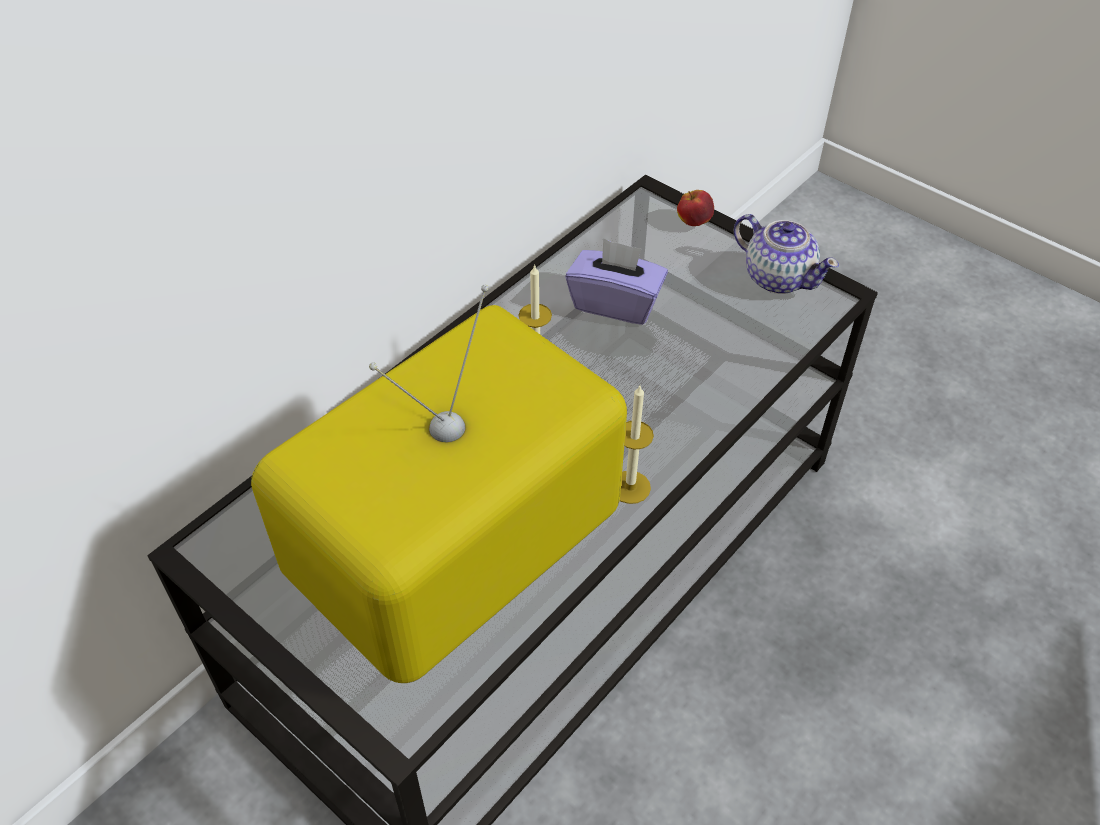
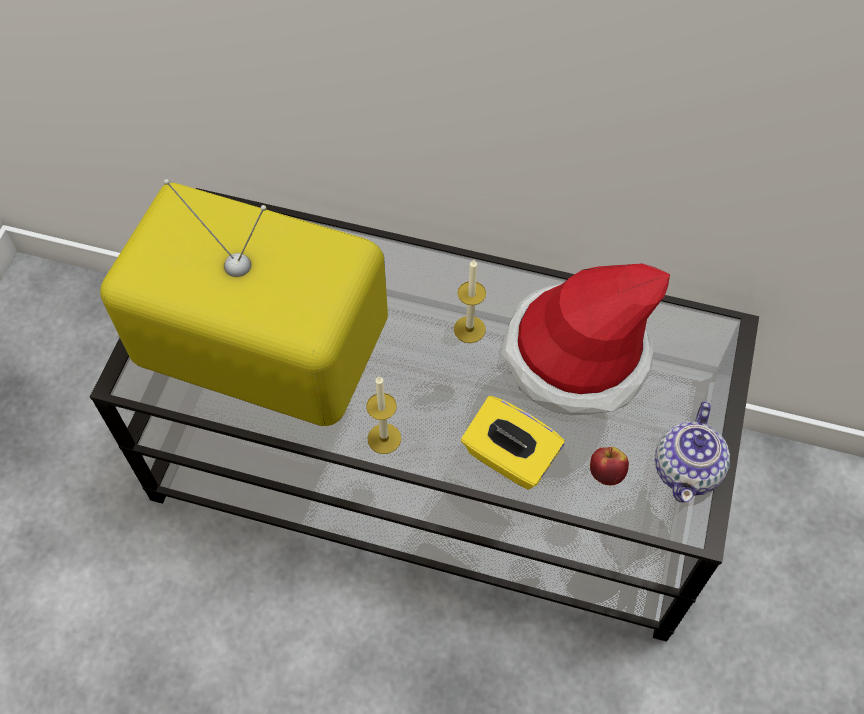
camera: 65 degrees right, 10 degrees up
purple tissue box [565,238,668,325] -> hat [501,263,670,415]
apple [677,190,714,226] -> apple moved to [590,447,629,485]
none -> yellow tissue box [461,396,565,490]

